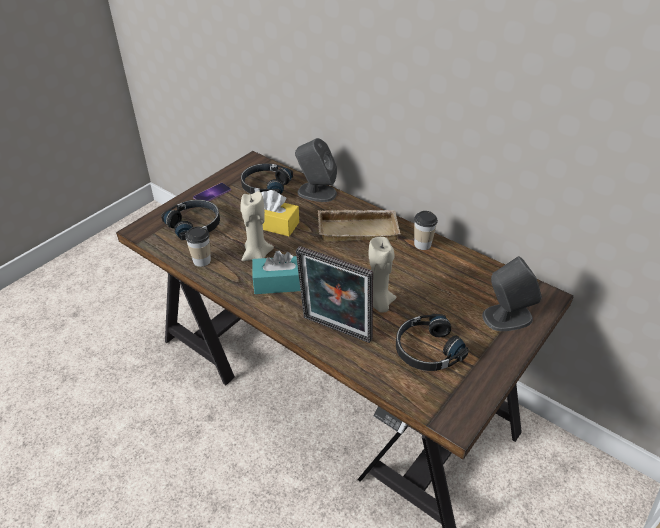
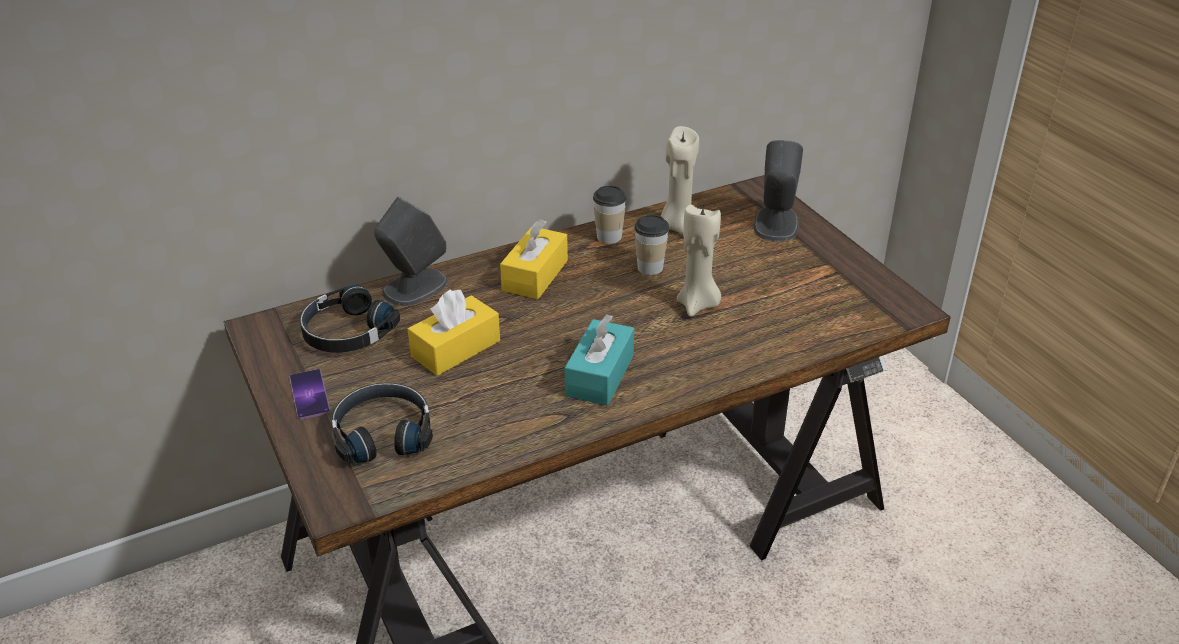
camera: 65 degrees left, 5 degrees down
cup [185,226,211,267] -> cup moved to [634,215,669,275]
beige candle [240,191,274,261] -> beige candle moved to [661,126,699,234]
picture frame [296,246,373,343] -> none
beige tray [318,210,400,242] -> yellow tissue box [500,219,568,299]
black headphones [396,314,469,371] -> none

